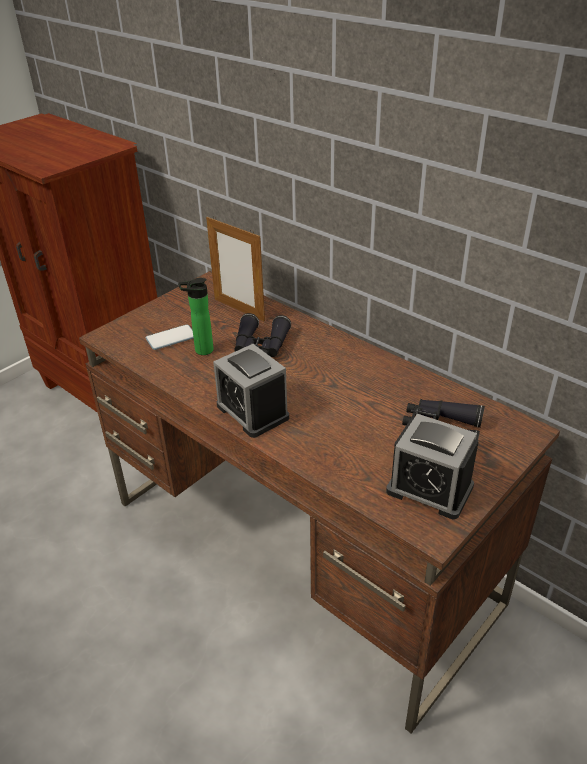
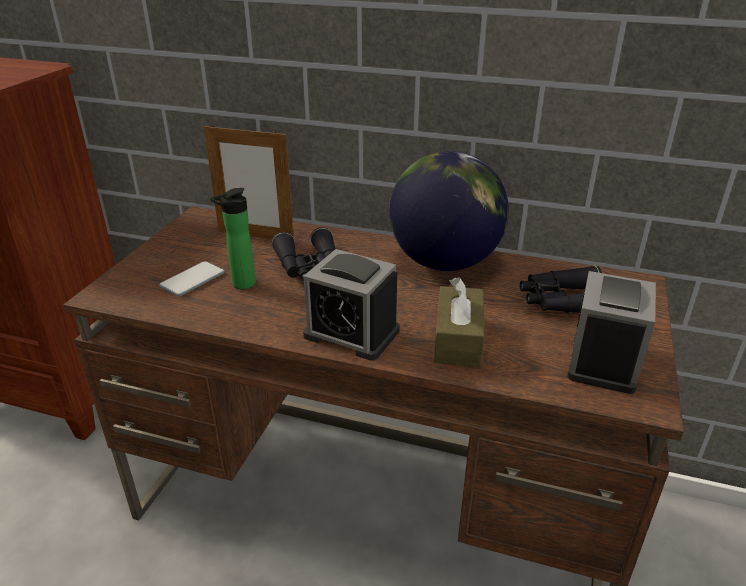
camera: 25 degrees left, 5 degrees down
alarm clock [386,414,479,519] -> alarm clock turned 75 degrees counterclockwise [567,271,656,394]
none -> globe [389,151,509,271]
none -> brown tissue box [434,277,484,367]

